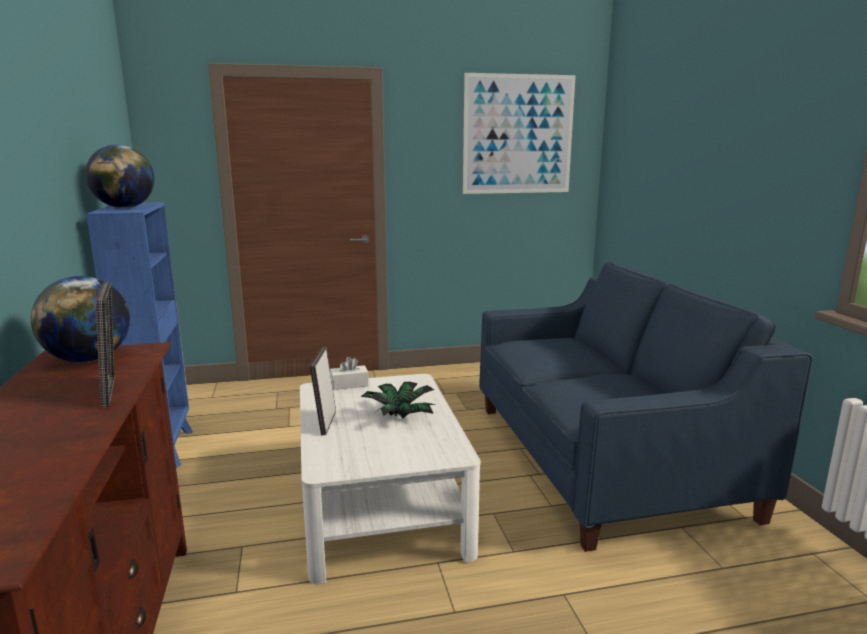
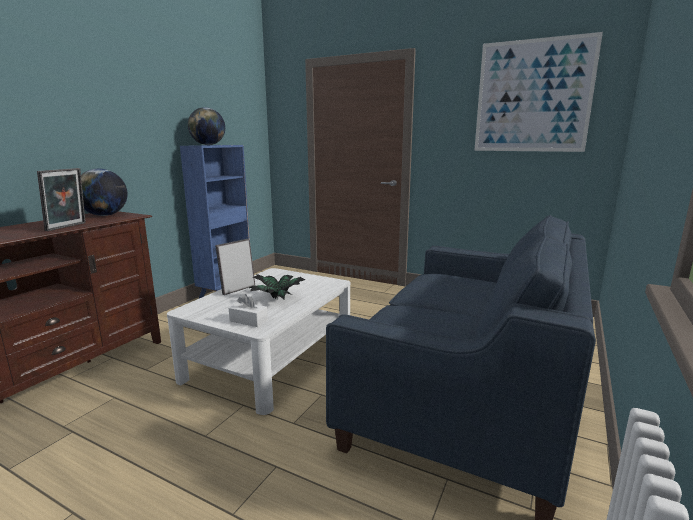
camera: 40 degrees right, 0 degrees up
white tissue box [330,356,369,390] -> white tissue box moved to [229,294,268,327]

